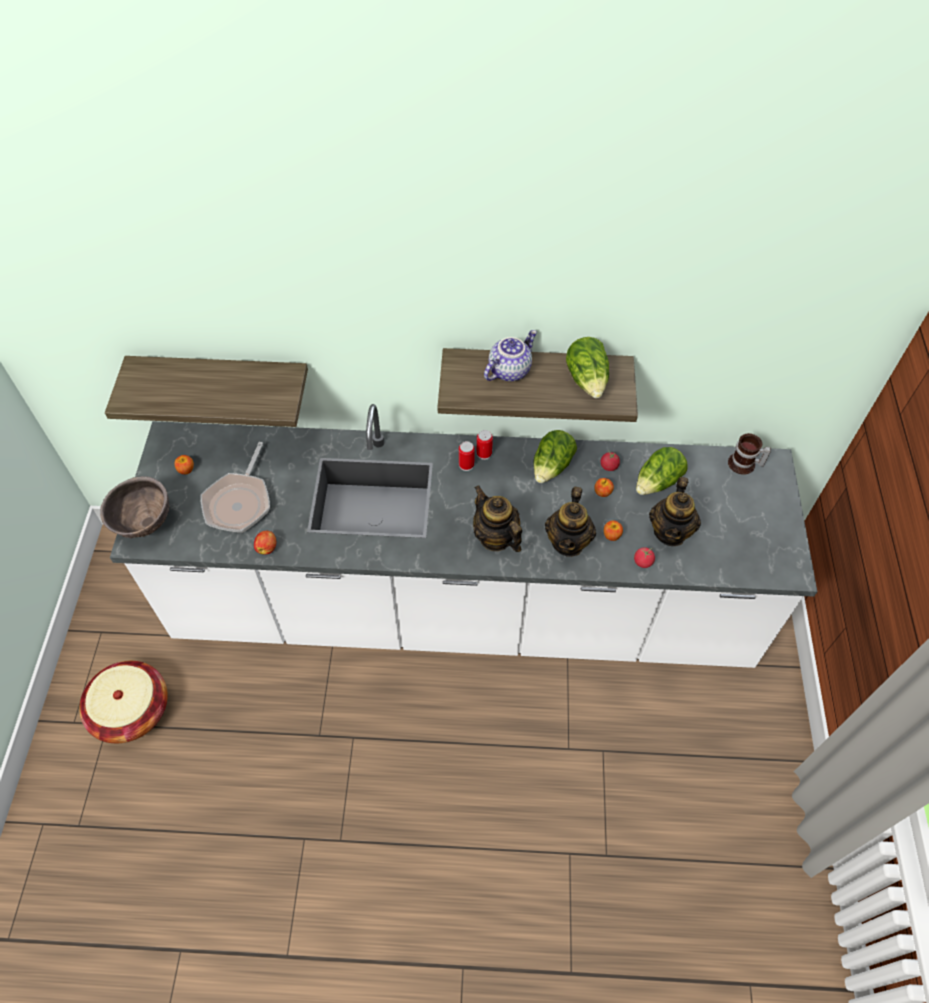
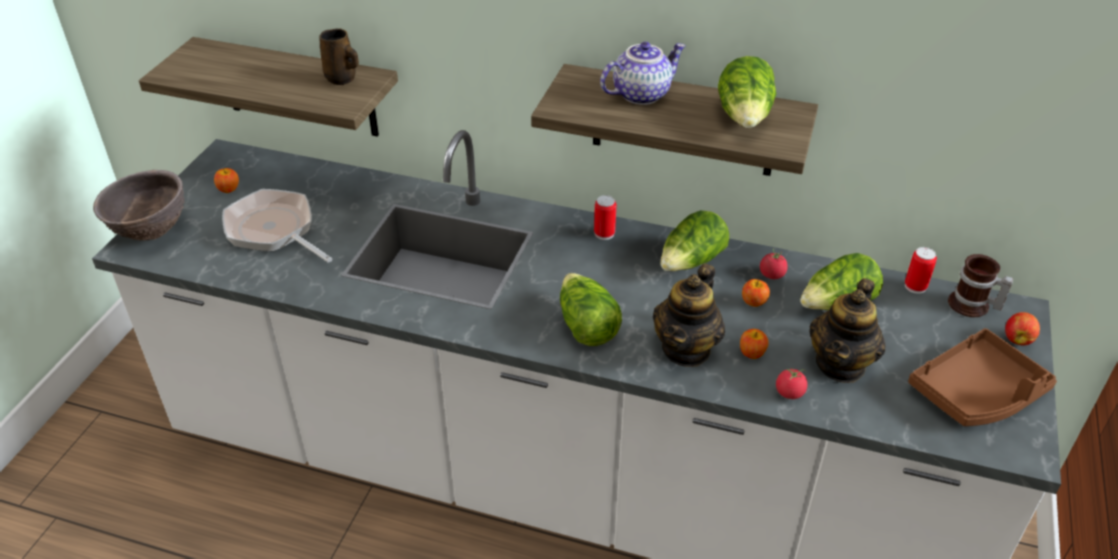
camera: 15 degrees right, 15 degrees down
basket [79,661,168,743] -> none
frying pan [200,442,270,533] -> frying pan turned 105 degrees clockwise [222,189,333,263]
apple [254,531,276,554] -> apple moved to [1005,312,1040,345]
can [459,441,475,471] -> can moved to [905,247,937,294]
teapot [473,485,522,552] -> lettuce [560,273,622,346]
none -> brown mug [319,28,359,85]
none -> brown tray [908,328,1057,426]

